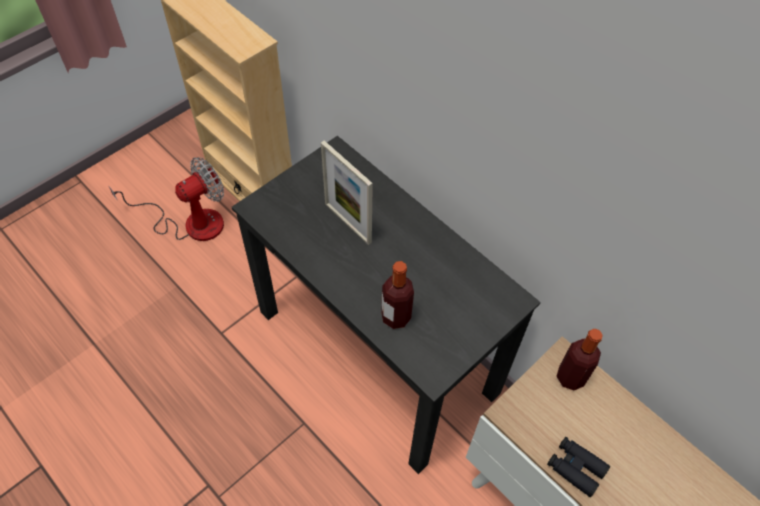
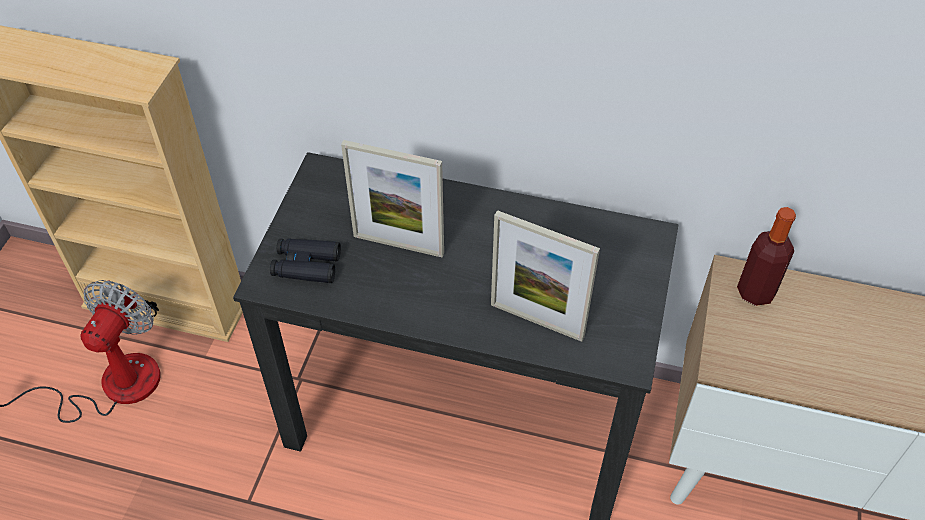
camera: 30 degrees left, 5 degrees down
bottle [381,261,414,329] -> picture frame [491,210,600,342]
black binoculars [547,437,610,497] -> black binoculars moved to [270,238,341,283]

